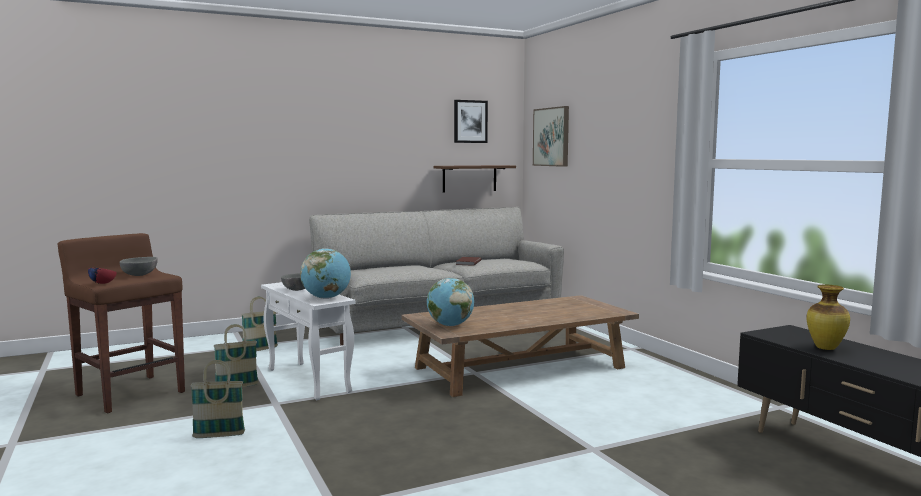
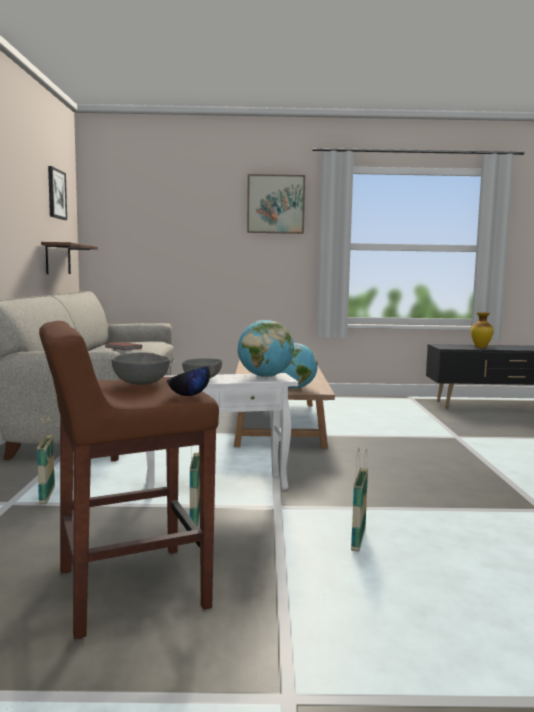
camera: 65 degrees left, 0 degrees up
red bowl [88,268,117,284] -> black bowl [167,367,210,396]
picture [533,106,569,167] -> picture moved to [247,174,305,234]

